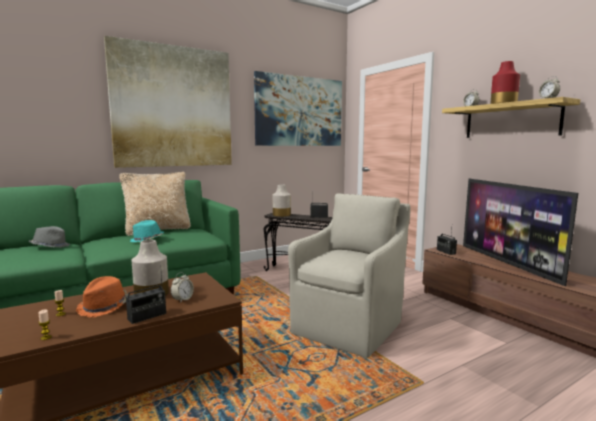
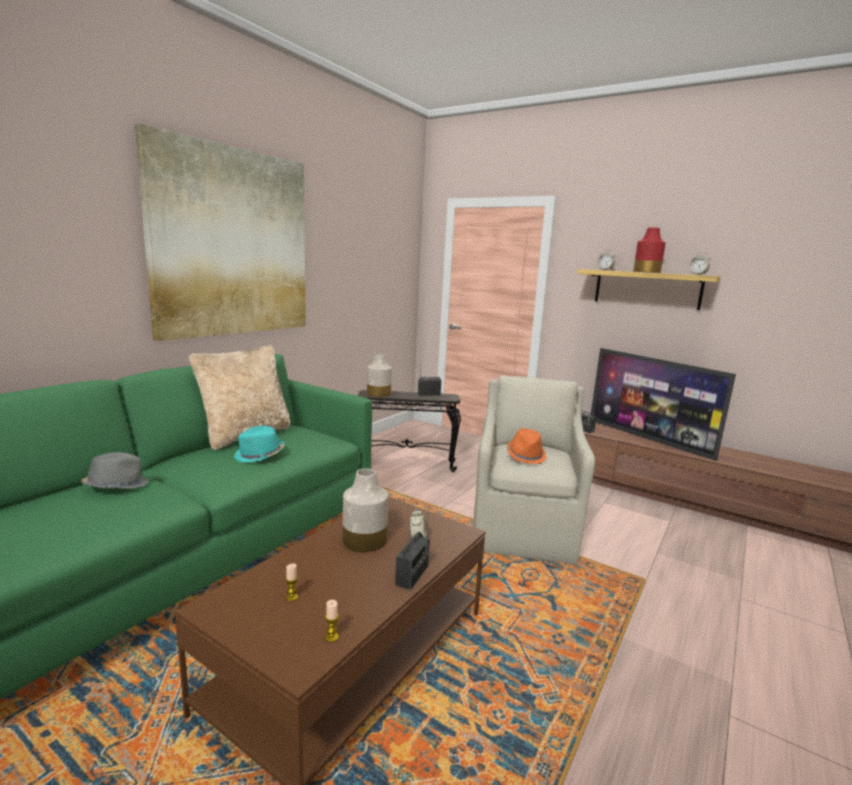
camera: 25 degrees left, 5 degrees up
orange hat [76,276,128,317] -> orange hat moved to [507,428,547,464]
picture [254,71,342,146] -> none

